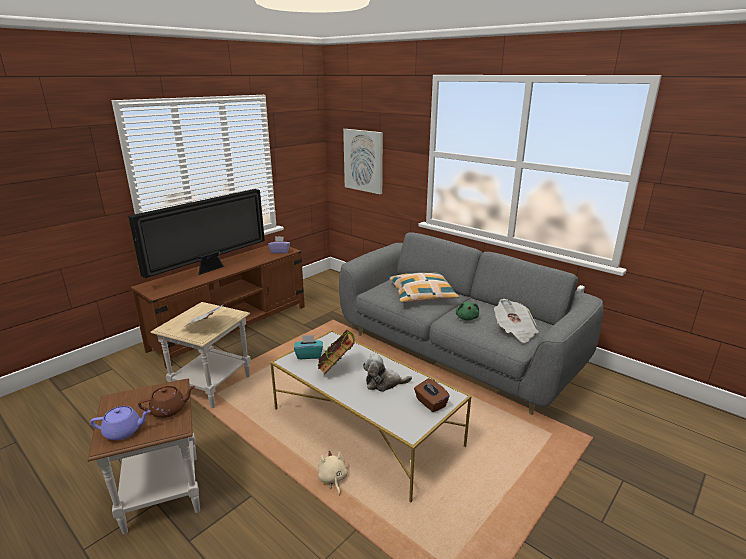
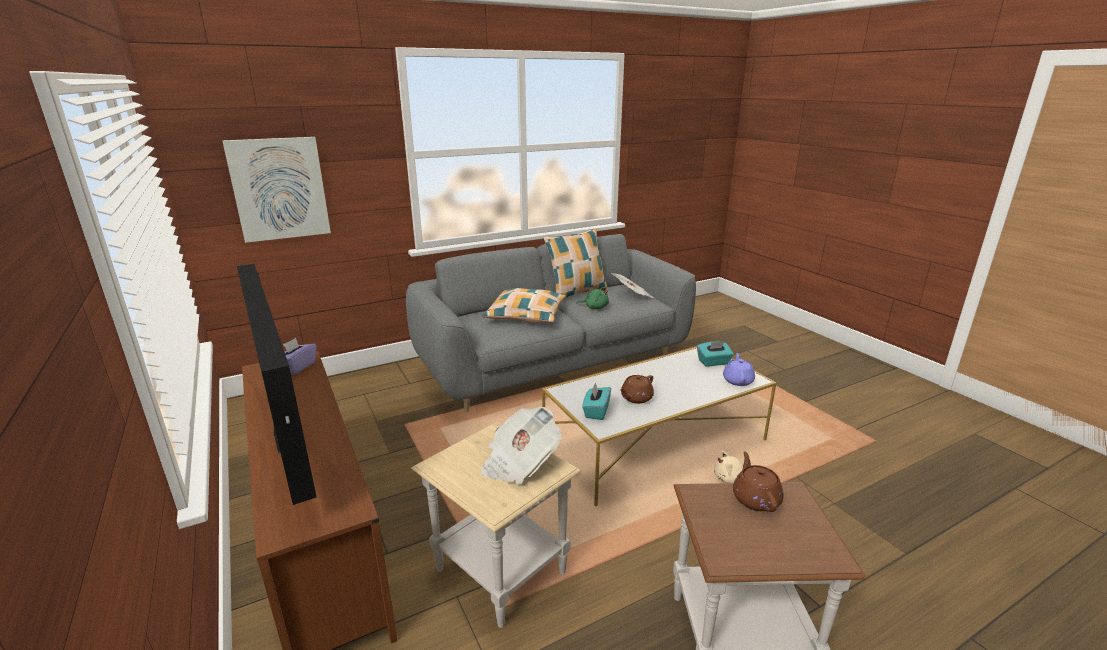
camera: 70 degrees left, 0 degrees up
purple teapot [90,406,151,440] -> purple teapot moved to [723,353,755,386]
book [317,330,355,374] -> brown teapot [620,375,654,404]
plush toy [363,354,412,392] -> none
brown tissue box [414,378,450,412] -> turquoise tissue box [697,342,734,366]
none -> pillow [544,228,607,299]

